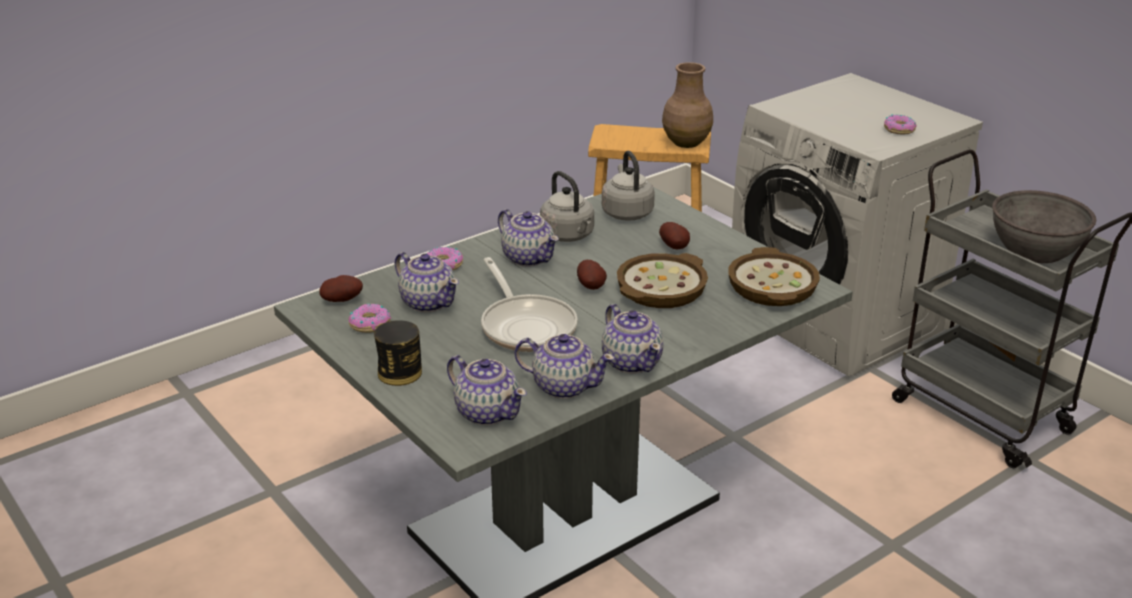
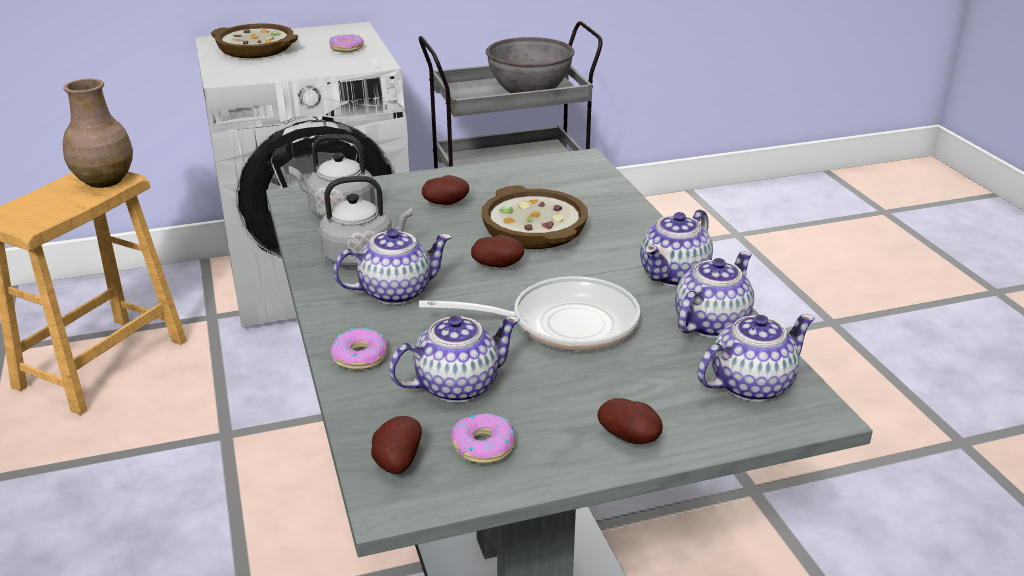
camera: 70 degrees left, 0 degrees up
can [374,320,422,386] -> potato [597,398,663,444]
teapot [602,304,663,374] -> teapot turned 135 degrees clockwise [640,209,713,287]
bowl [729,247,820,306] -> bowl moved to [211,23,298,58]

